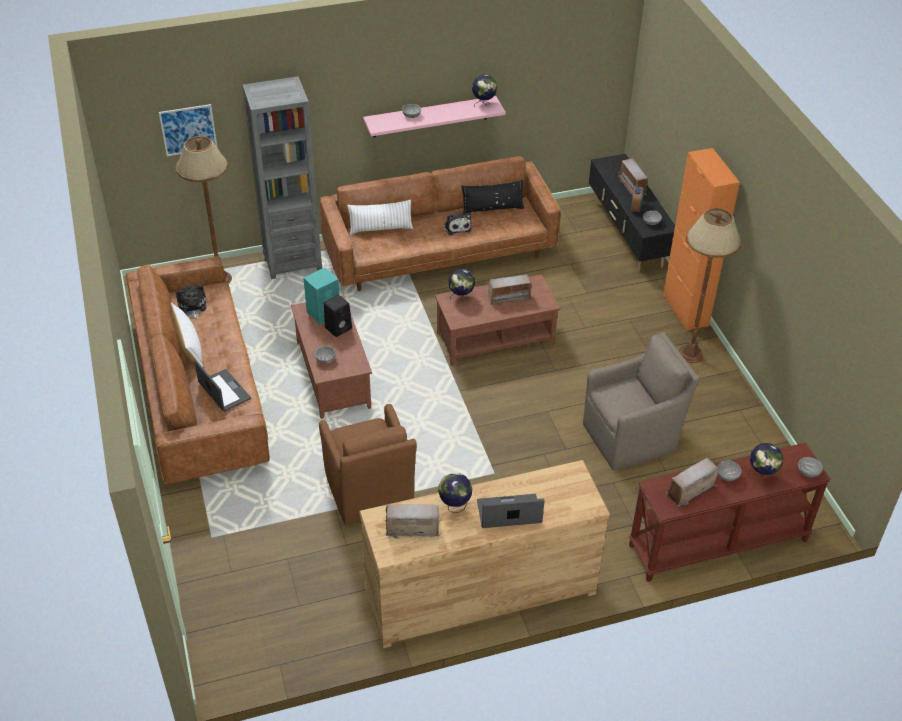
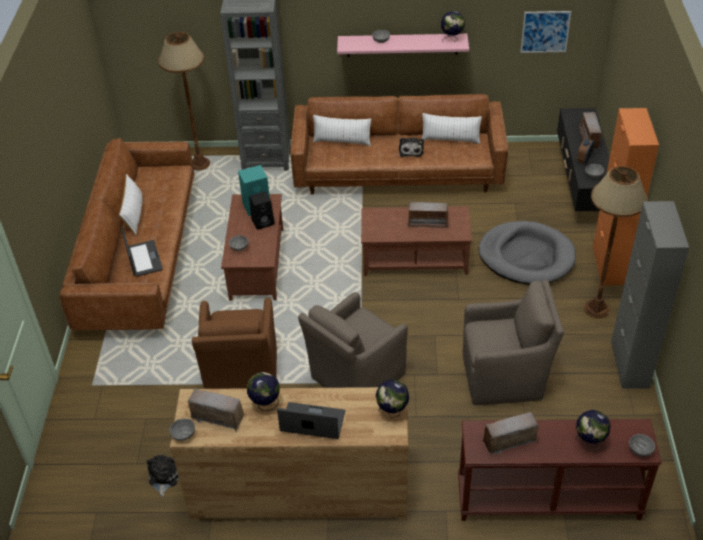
camera: 20 degrees right, 0 degrees up
picture [159,104,217,156] -> picture moved to [520,11,571,53]
plush toy [176,284,207,320] -> plush toy moved to [146,455,179,497]
globe [449,269,475,301] -> globe moved to [376,380,409,418]
black pillow [461,180,524,214] -> white pillow [422,113,482,144]
grey bowl [718,460,741,481] -> grey bowl moved to [169,419,195,441]
none -> brown armchair [298,292,408,388]
none -> grey dog bed [479,221,576,285]
none -> grey cabinet [611,201,689,389]

